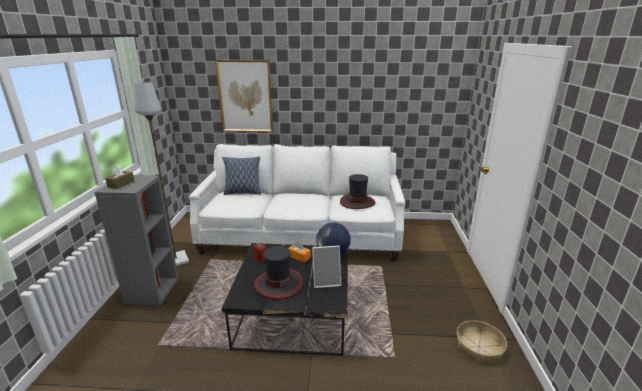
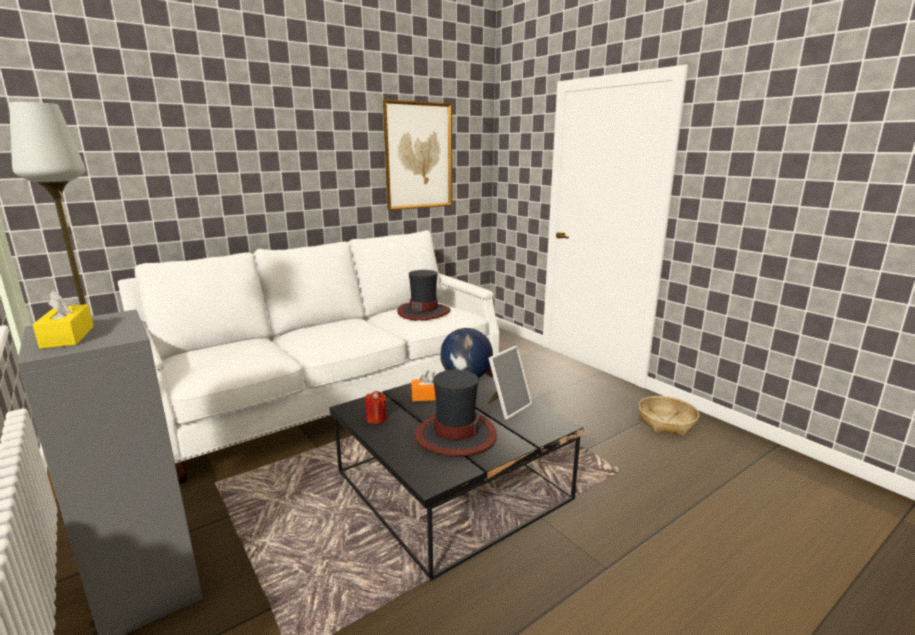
camera: 40 degrees left, 5 degrees down
brown tissue box [105,166,134,189] -> yellow tissue box [33,290,94,349]
picture [215,60,273,132] -> picture moved to [383,100,452,210]
pillow [222,156,261,195] -> none

